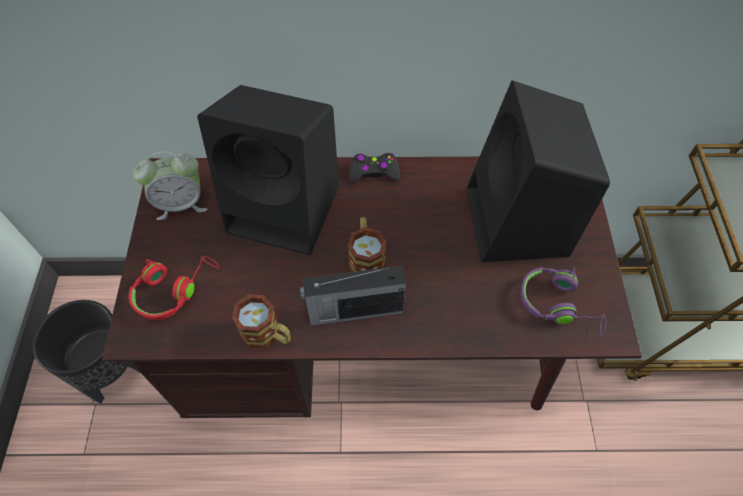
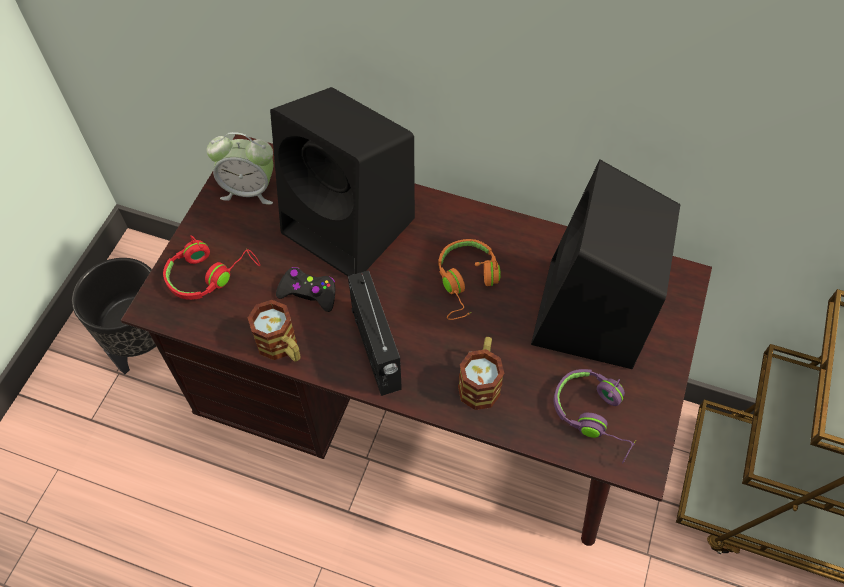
camera: 20 degrees right, 0 degrees up
radio [300,265,406,326] -> radio turned 120 degrees counterclockwise [348,270,402,396]
mug [347,217,387,272] -> mug moved to [458,337,504,410]
black game controller [350,153,400,183] -> black game controller moved to [276,267,335,312]
none -> orange headphones [438,239,500,320]

